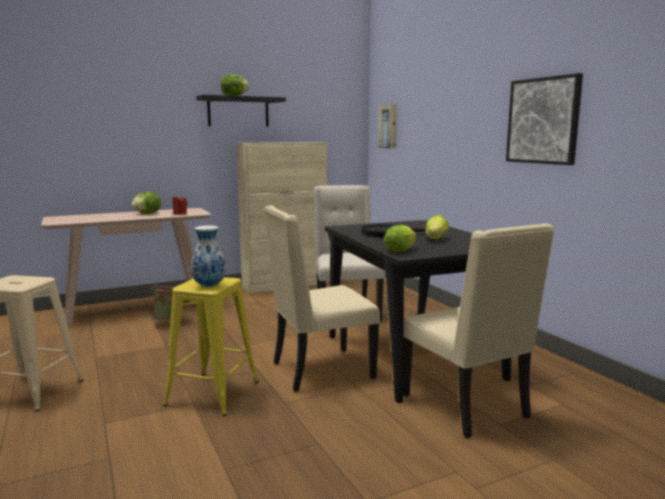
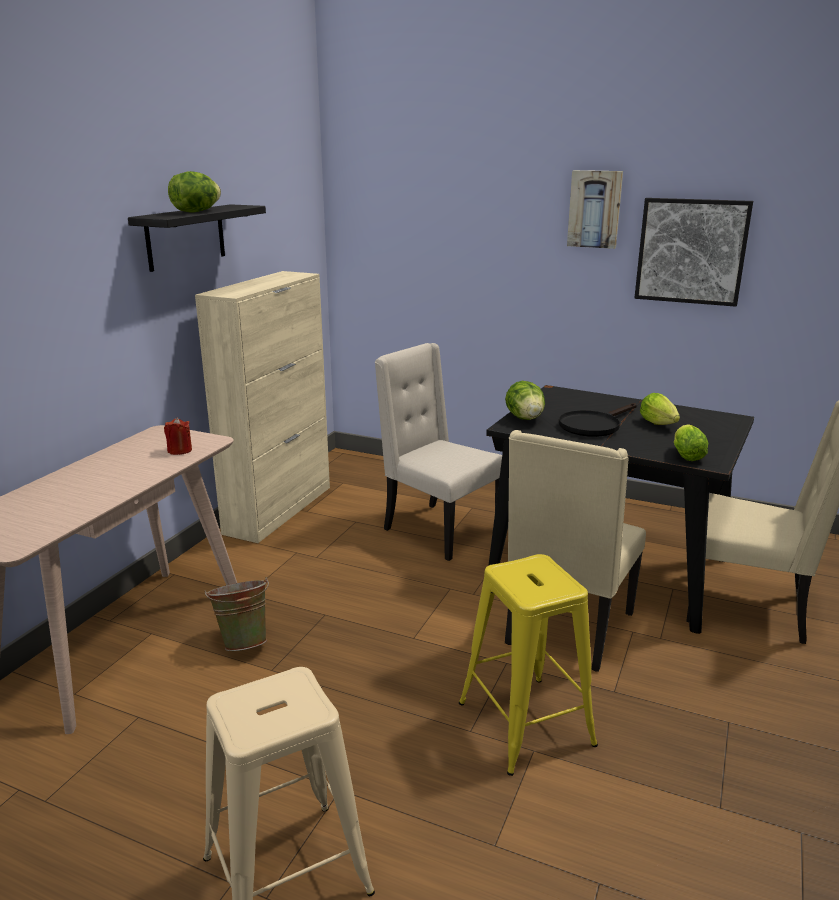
camera: 40 degrees left, 10 degrees up
lettuce [131,192,161,214] -> lettuce moved to [505,381,545,420]
vase [191,225,226,287] -> none
picture [378,104,397,148] -> picture moved to [567,170,623,249]

